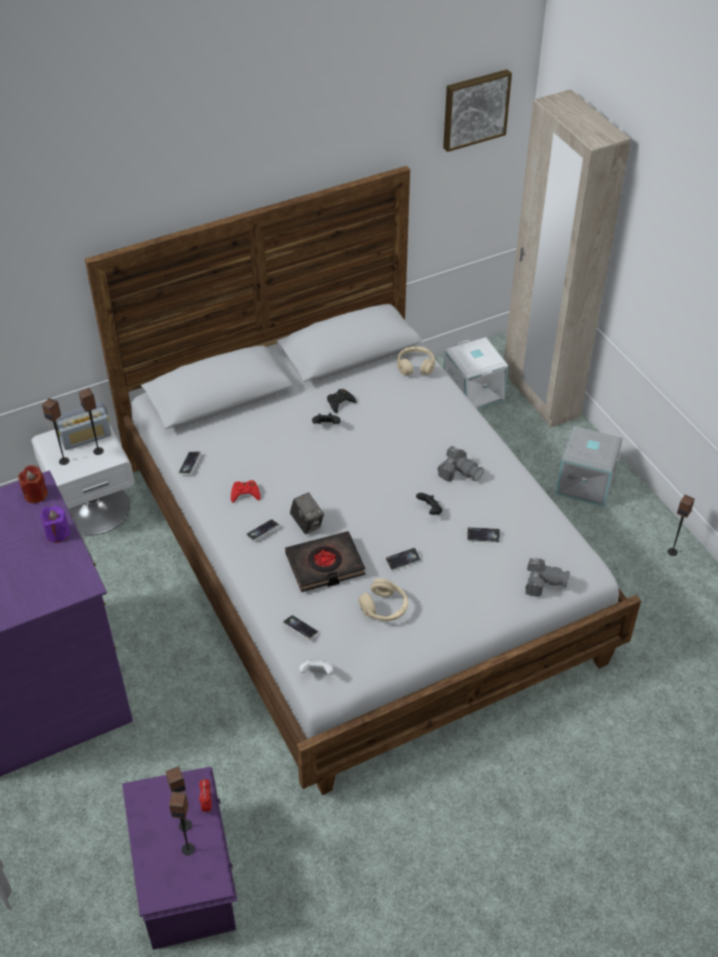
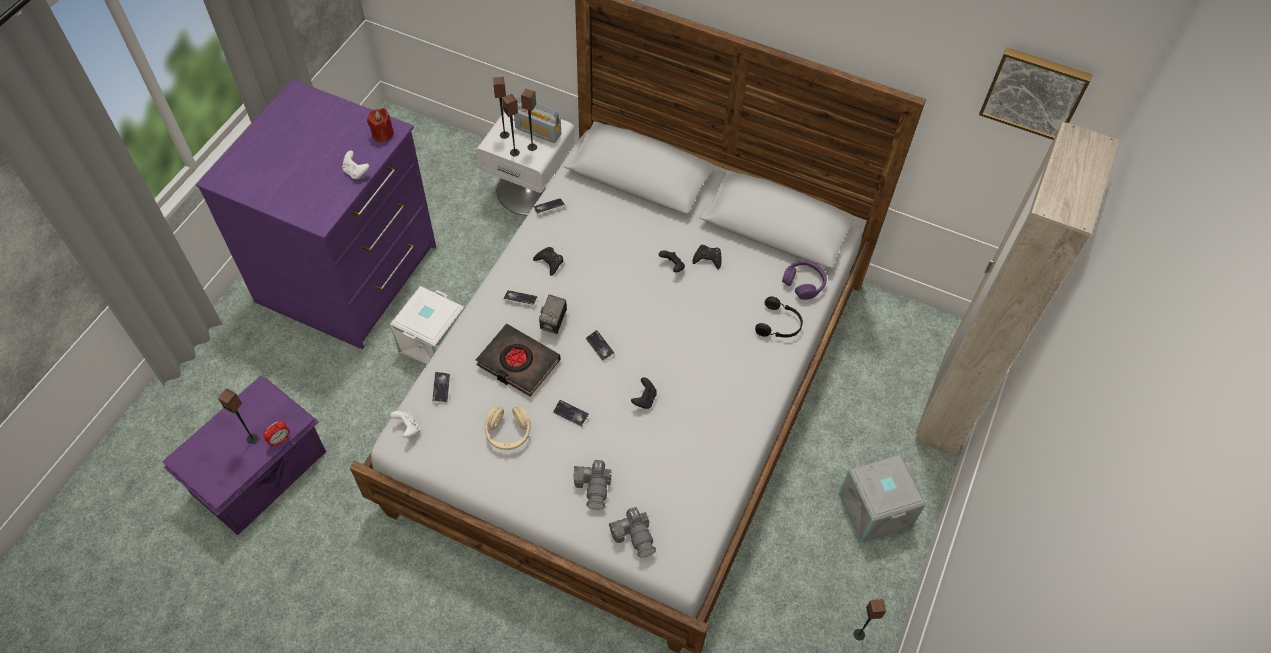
camera: 50 degrees right, 10 degrees up
purple candle [40,506,70,543] -> white game controller [342,151,369,179]
speaker [169,792,195,856] -> speaker moved to [502,94,520,156]
red game controller [231,480,261,503] -> black game controller [533,247,563,276]
beige headphones [397,346,435,375] -> purple headphones [782,261,827,300]
camera [438,446,484,482] -> camera moved to [573,460,612,510]
white storage box [443,337,509,409] -> white storage box moved to [390,286,465,366]
phone [467,527,500,543] -> phone moved to [585,330,615,361]
none -> black headphones [755,296,803,338]

